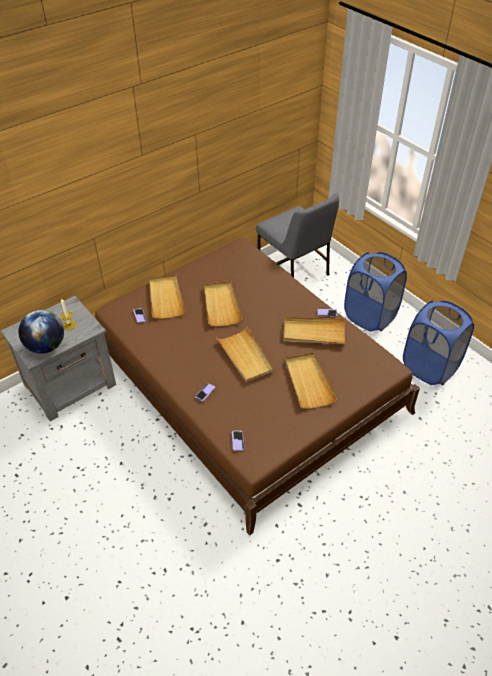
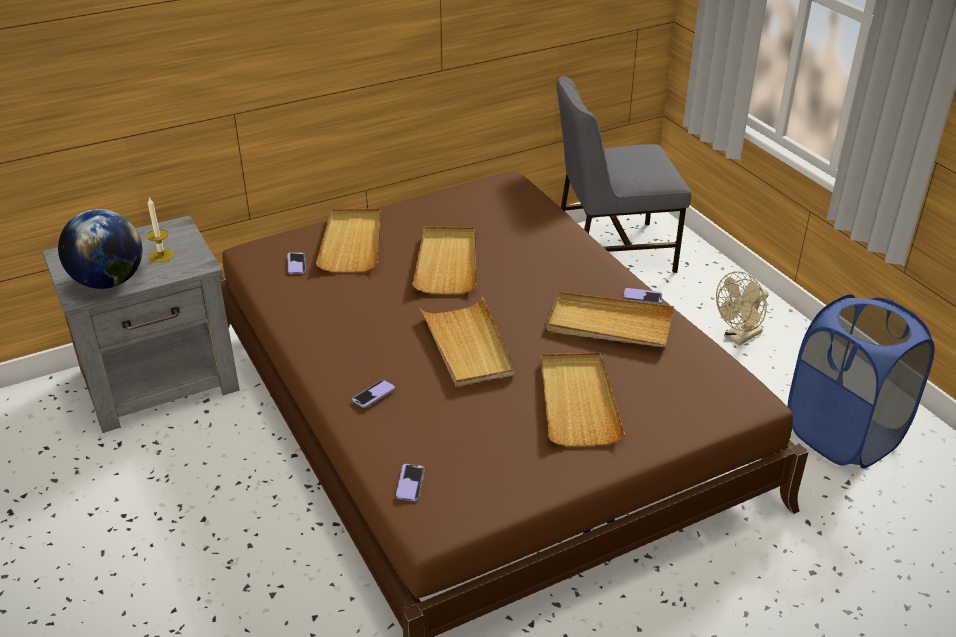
camera: 10 degrees right, 10 degrees down
grey chair [256,193,339,278] -> grey chair turned 105 degrees clockwise [557,76,691,273]
blue laundry basket [344,252,407,331] -> beige fan [716,271,769,346]

